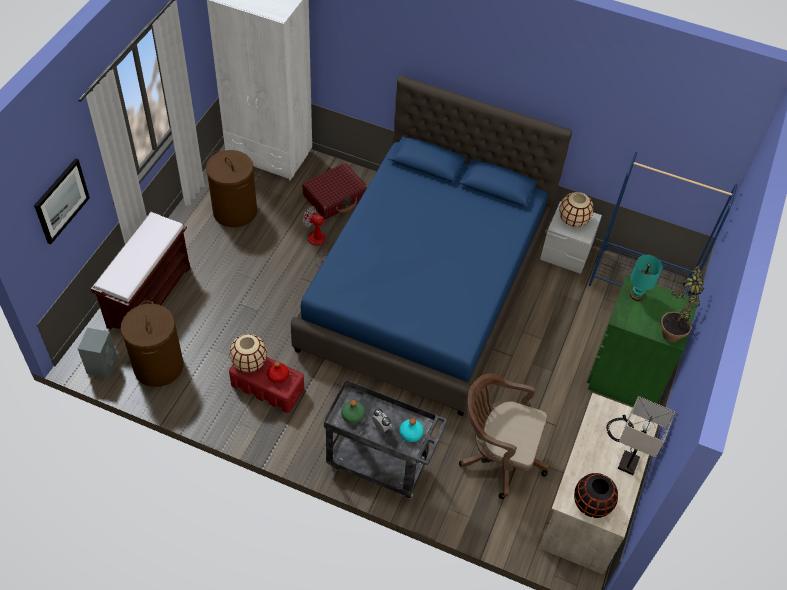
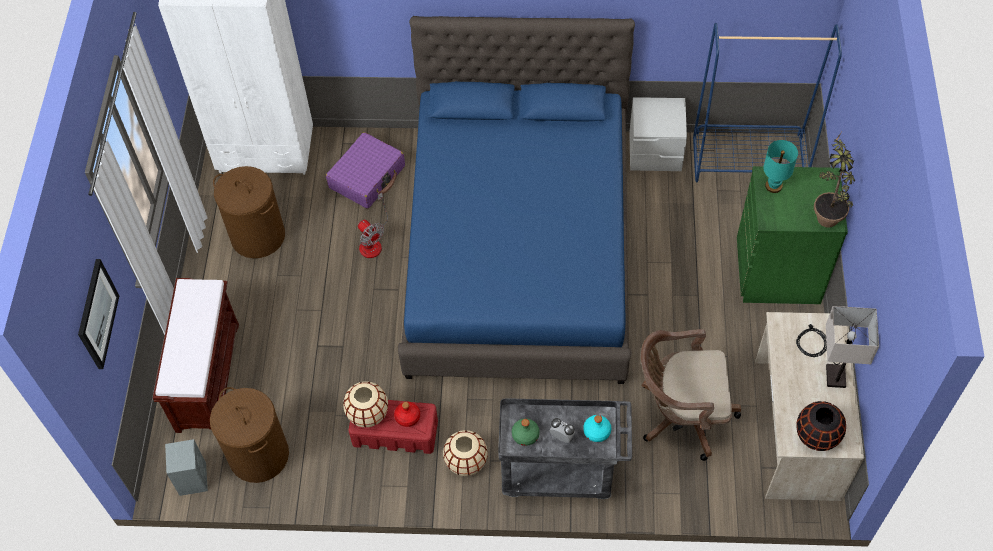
camera: 15 degrees left, 5 degrees up
red suitcase [302,163,368,219] -> purple suitcase [326,132,405,209]
fan [302,206,330,268] -> fan turned 135 degrees counterclockwise [358,193,388,258]
beige vase [559,192,594,227] -> beige vase moved to [443,430,488,476]

